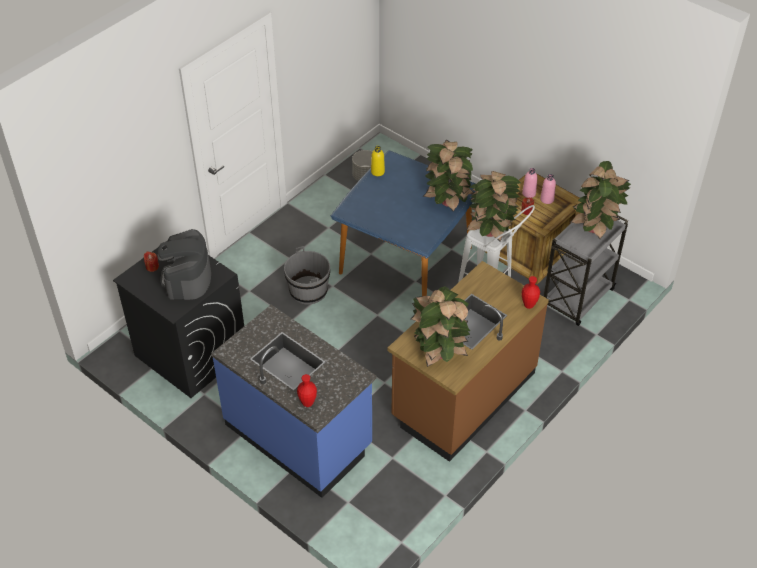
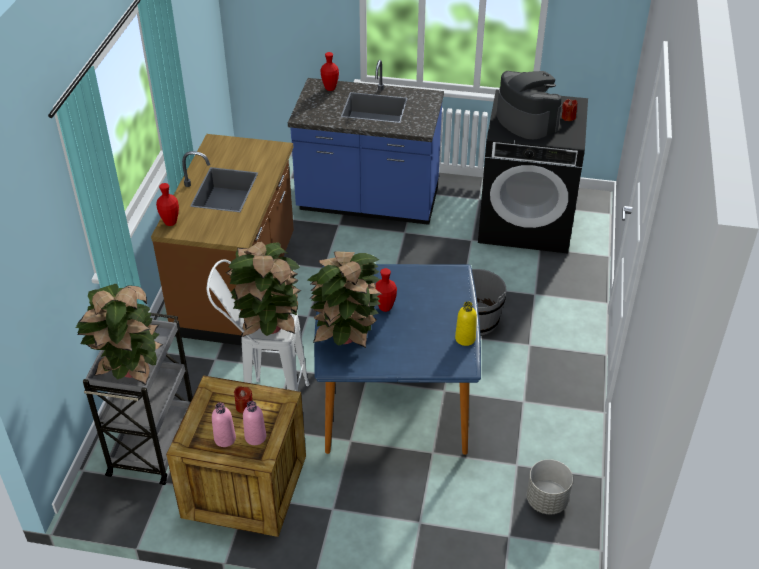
camera: 150 degrees right, 5 degrees down
potted plant [411,286,470,367] -> none
none -> red vase [376,268,397,312]

